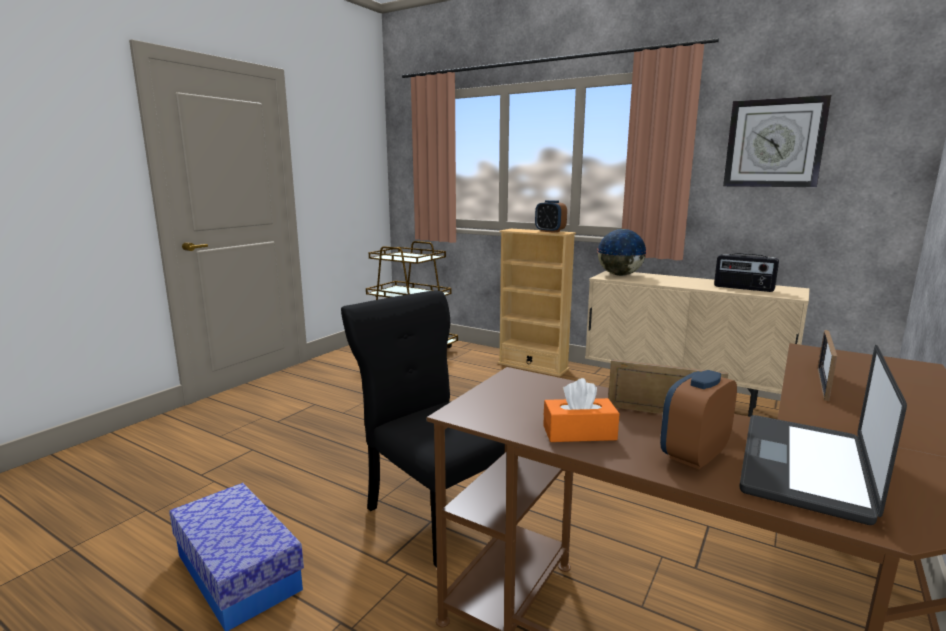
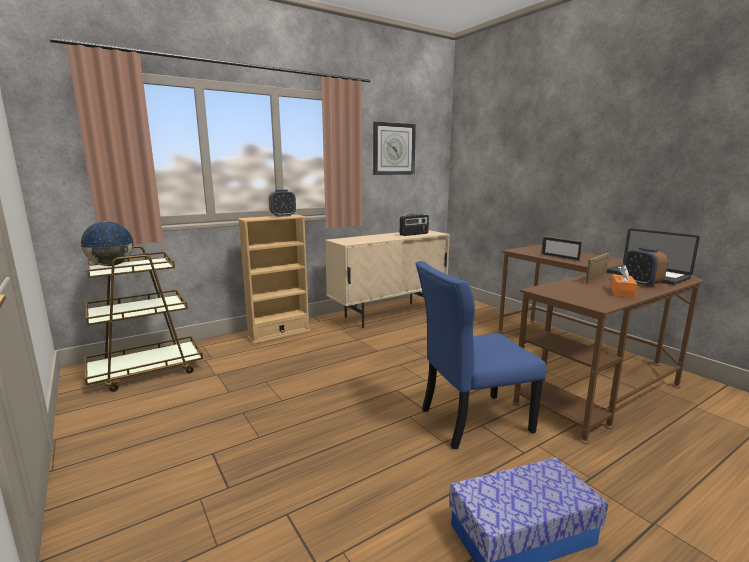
camera: 65 degrees left, 0 degrees up
black chair [341,291,505,567] -> blue chair [415,261,546,450]
globe [597,229,647,276] -> globe moved to [80,221,134,266]

